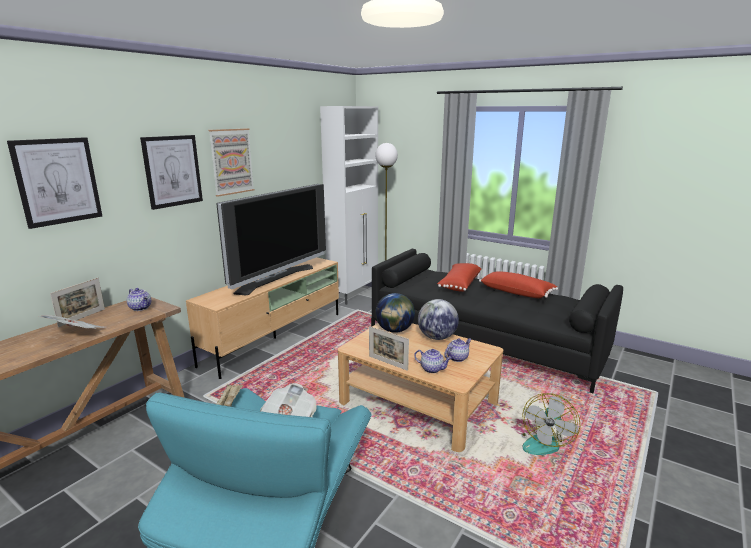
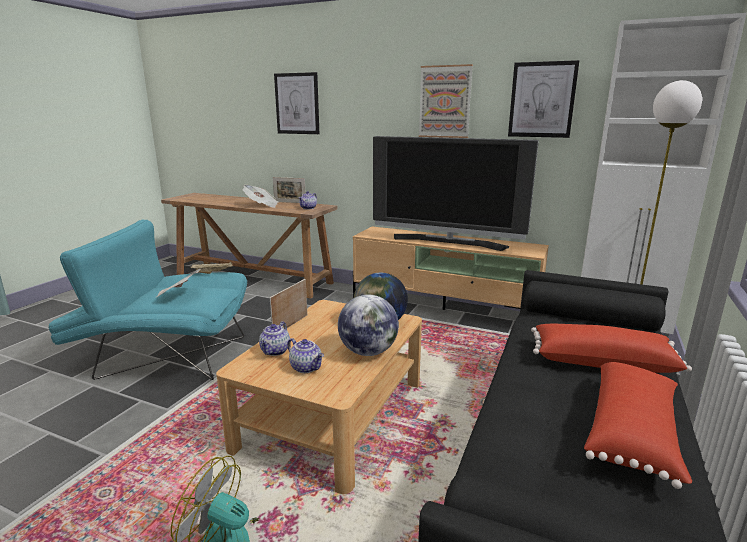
camera: 80 degrees right, 0 degrees up
picture [140,135,203,210] -> picture moved to [508,60,579,138]

